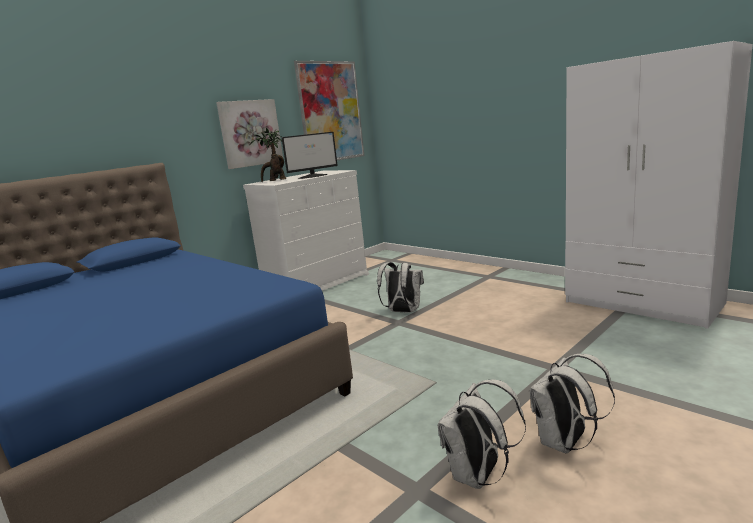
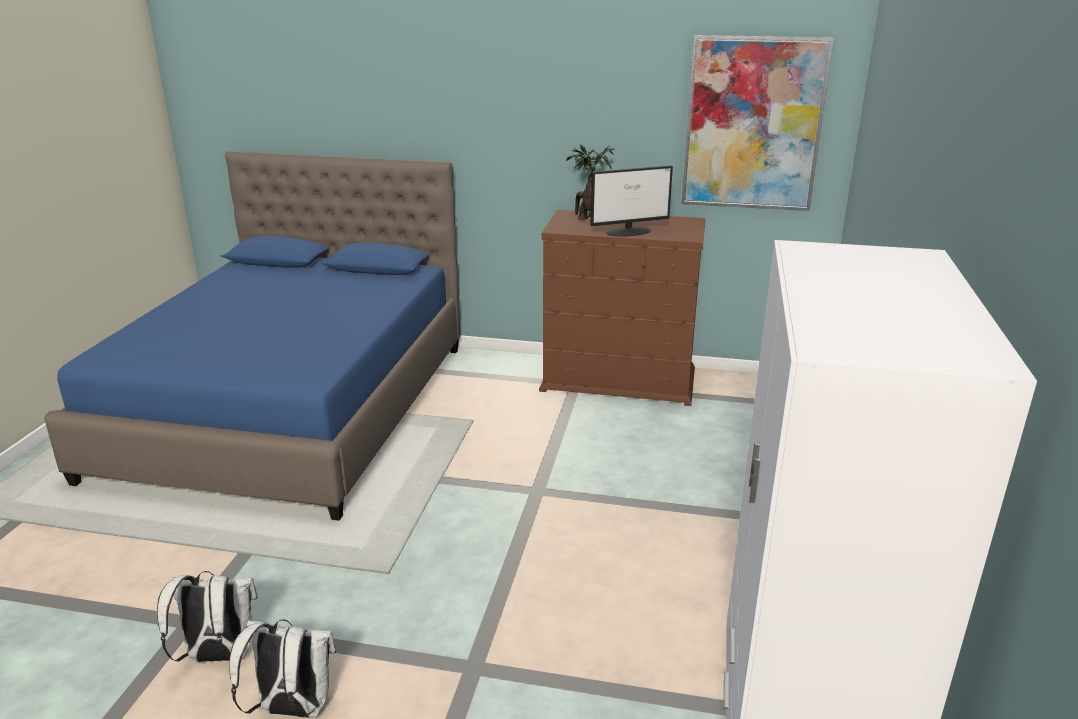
camera: 55 degrees right, 10 degrees up
picture [216,99,283,169] -> none
white dresser [243,170,369,291] -> brown dresser [539,210,706,406]
monitor [282,132,338,179] -> monitor turned 45 degrees counterclockwise [590,166,673,236]
white backpack [377,262,424,312] -> none

